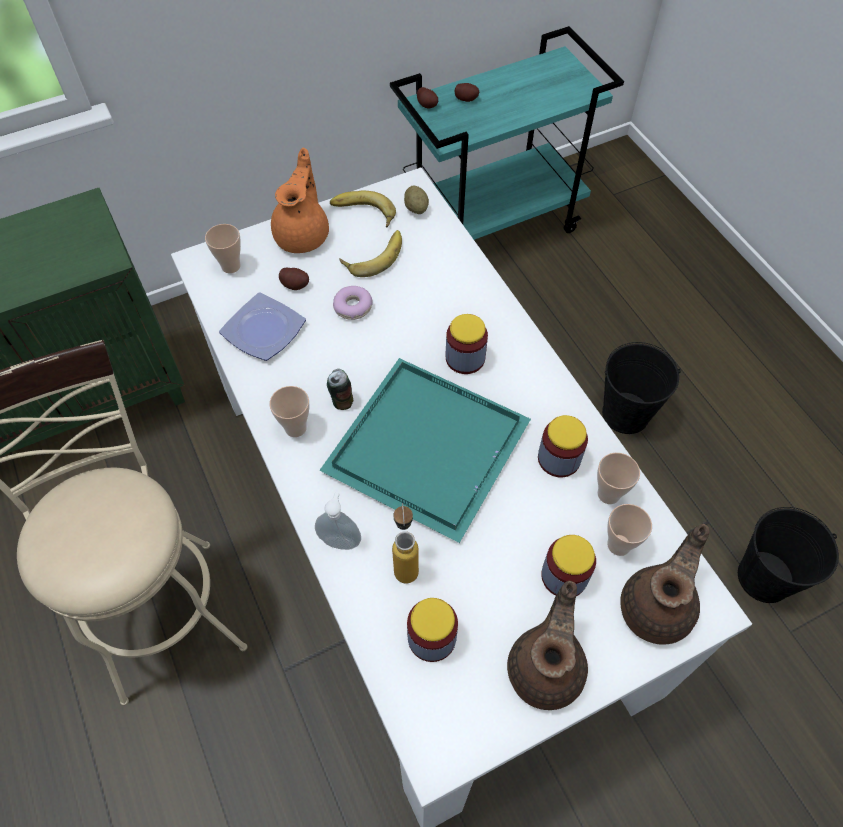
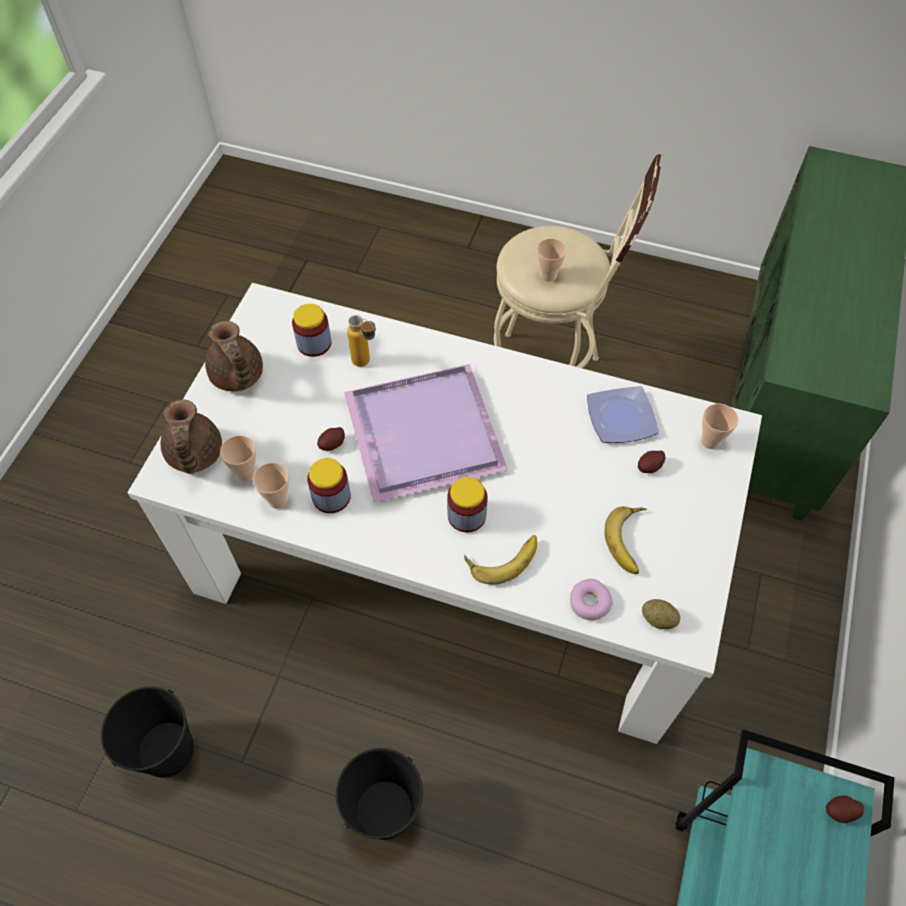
camera: 135 degrees right, 0 degrees up
cup [269,386,309,437] -> cup moved to [537,238,567,282]
orange teapot [271,148,329,253] -> none
soap dispenser [315,492,361,550] -> none
turquoise tray [319,358,531,543] -> purple tray [344,364,508,503]
can [327,369,353,410] -> none
banana [330,190,396,228] -> banana moved to [464,535,537,585]
donut [333,286,373,320] -> donut moved to [570,579,613,620]
potato [455,83,479,102] -> potato moved to [317,427,345,451]
jar [541,535,596,596] -> none

